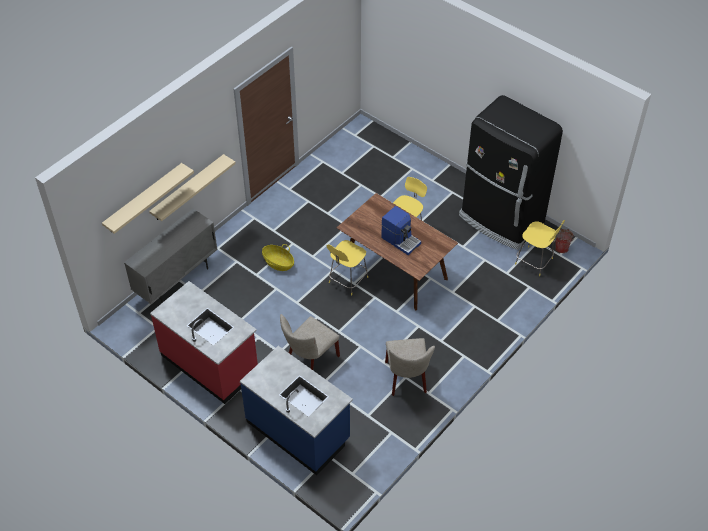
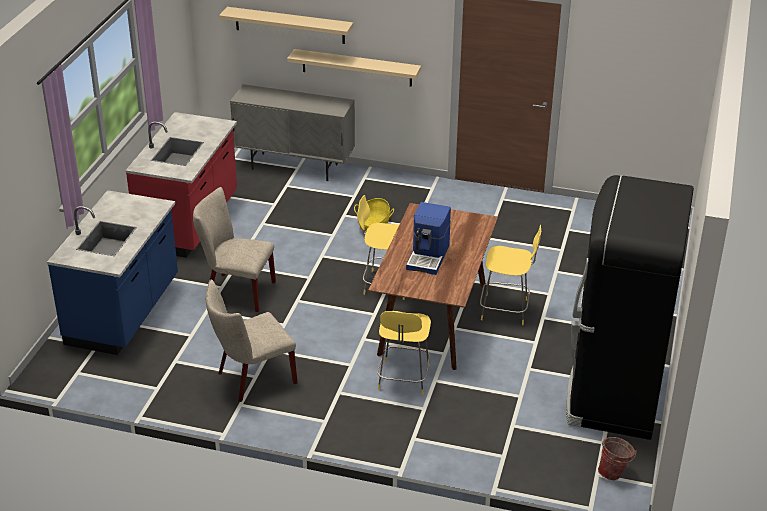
camera: 65 degrees right, 15 degrees down
yellow stool [515,220,565,276] -> yellow stool moved to [377,311,431,395]

